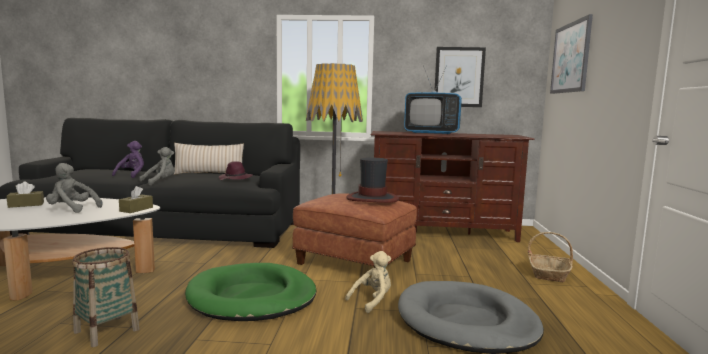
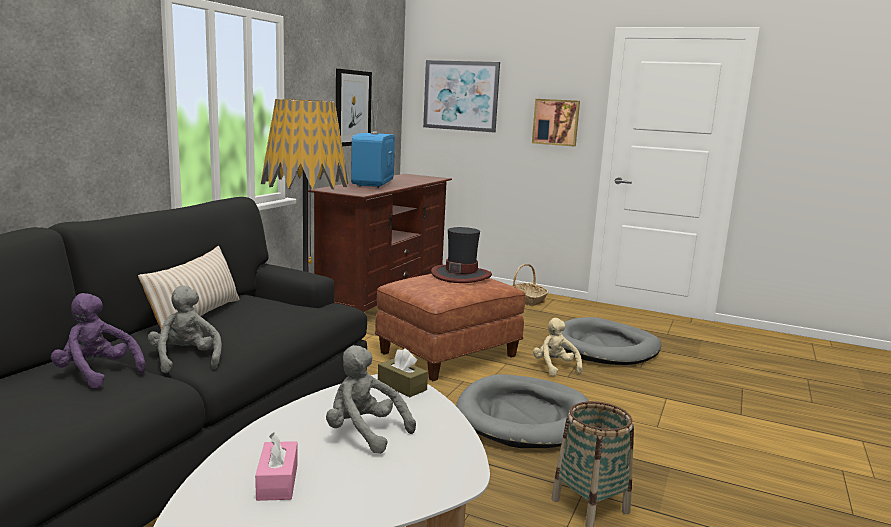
camera: 70 degrees left, 5 degrees up
brown tissue box [7,182,44,208] -> pink tissue box [255,433,298,501]
grey plush toy [46,163,103,213] -> grey plush toy turned 90 degrees clockwise [326,345,416,454]
green dog bed [185,263,316,321] -> grey dog bed [456,374,589,448]
purple hat [219,161,253,180] -> none
television [404,65,462,135] -> television turned 150 degrees clockwise [351,100,395,188]
none -> picture [532,99,580,147]

